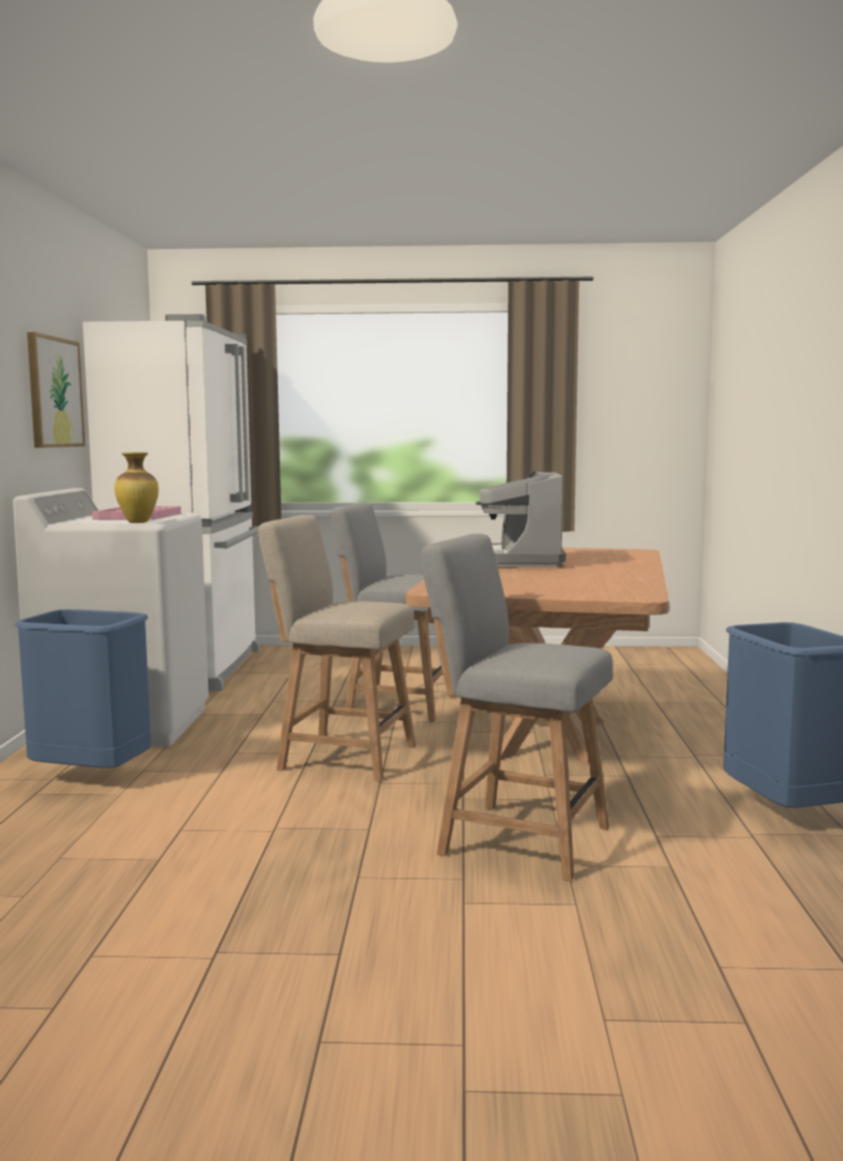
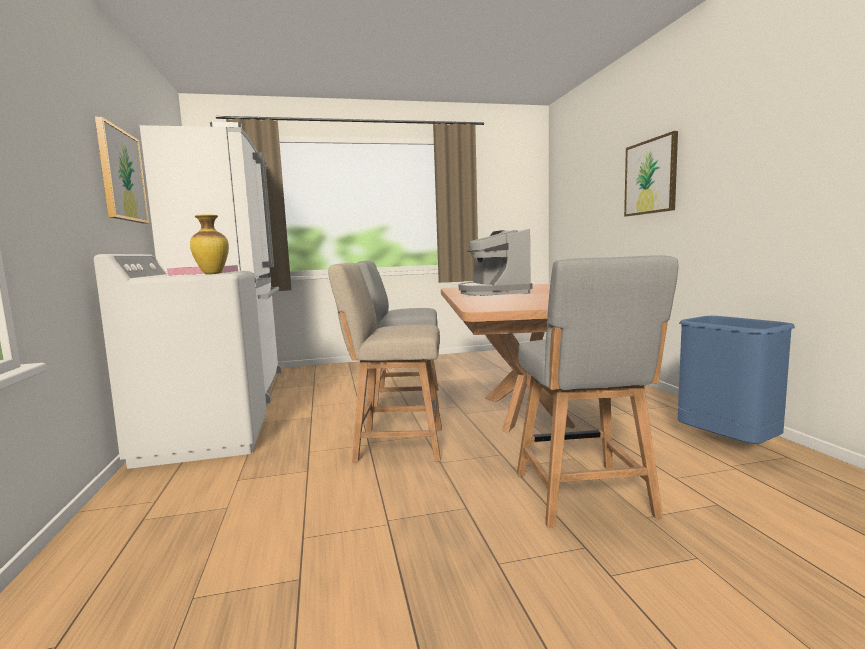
camera: 15 degrees left, 0 degrees up
blue trash can [15,609,151,768] -> none
grey chair [421,534,613,881] -> grey chair turned 105 degrees counterclockwise [517,255,679,528]
none -> picture [624,131,678,216]

